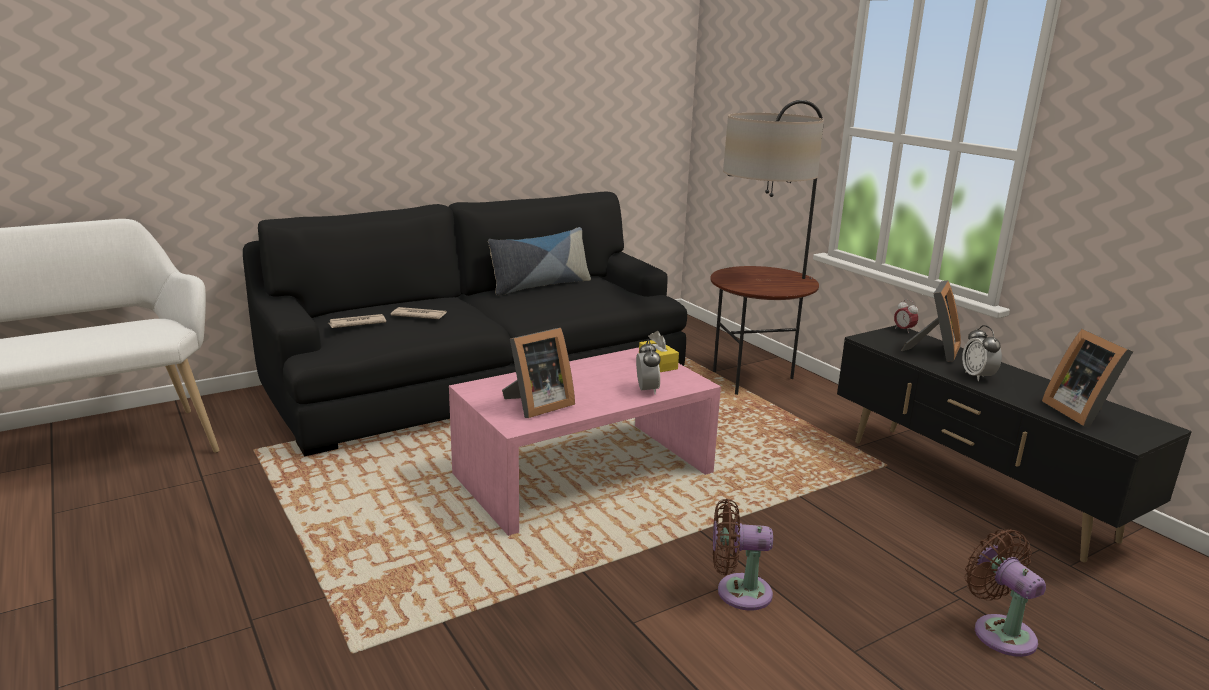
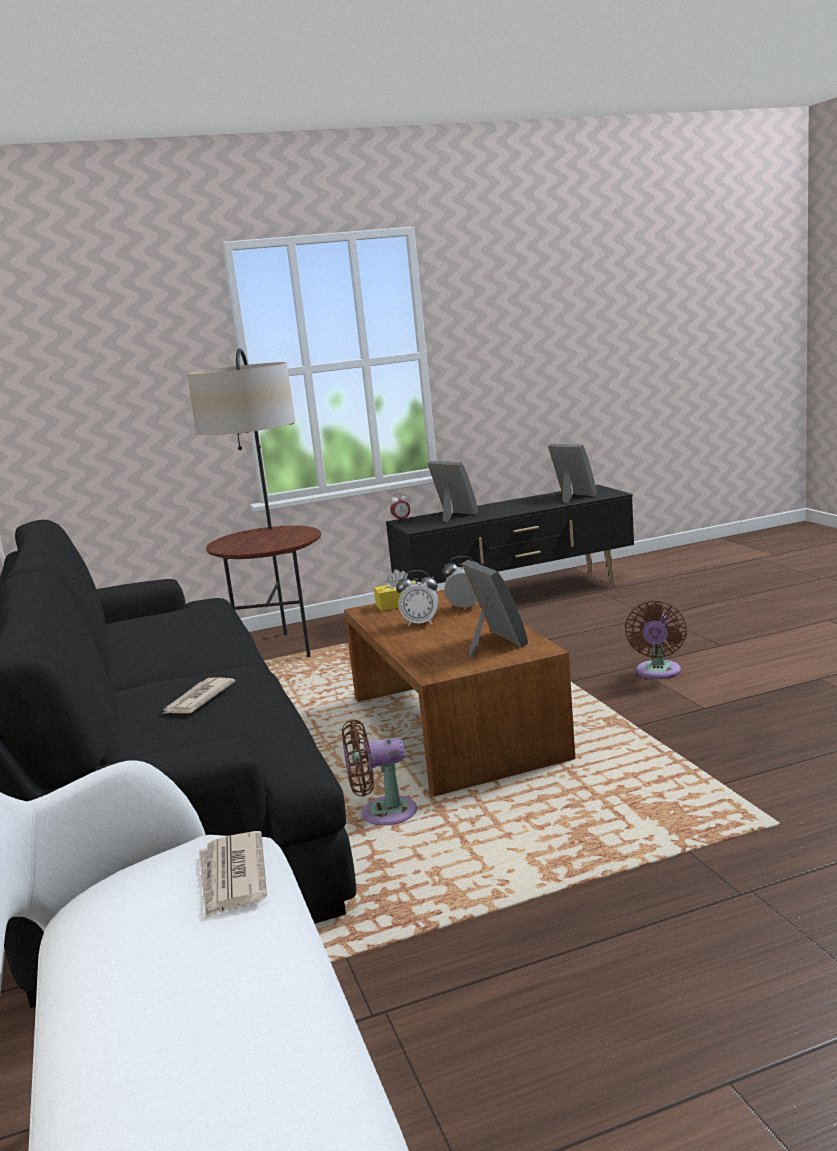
camera: 75 degrees left, 5 degrees down
newspaper [329,314,386,328] -> newspaper moved to [199,831,267,919]
pink coffee table [449,347,721,536] -> brown coffee table [344,589,575,797]
pillow [488,227,591,296] -> none
alarm clock [962,325,1002,381] -> alarm clock moved to [396,570,438,626]
brown fan [964,529,1046,657] -> brown fan moved to [342,720,417,825]
picture frame [1042,329,1133,428] -> picture frame turned 135 degrees counterclockwise [548,443,597,503]

